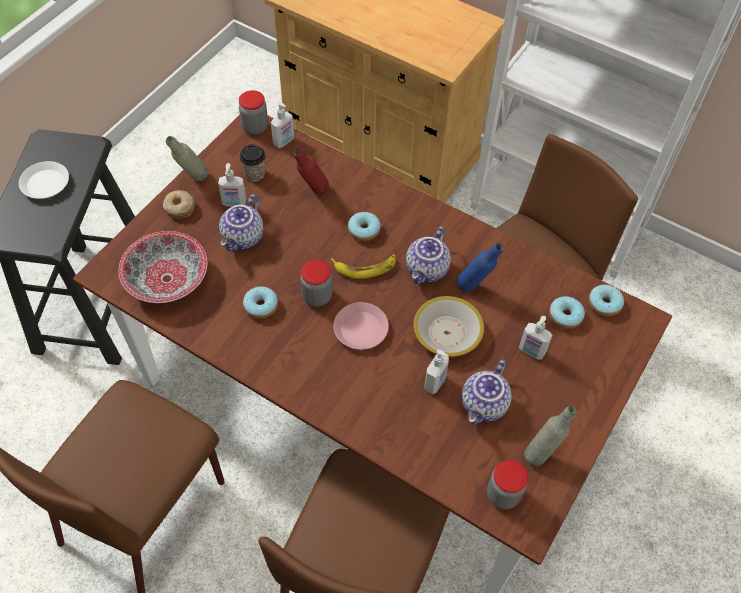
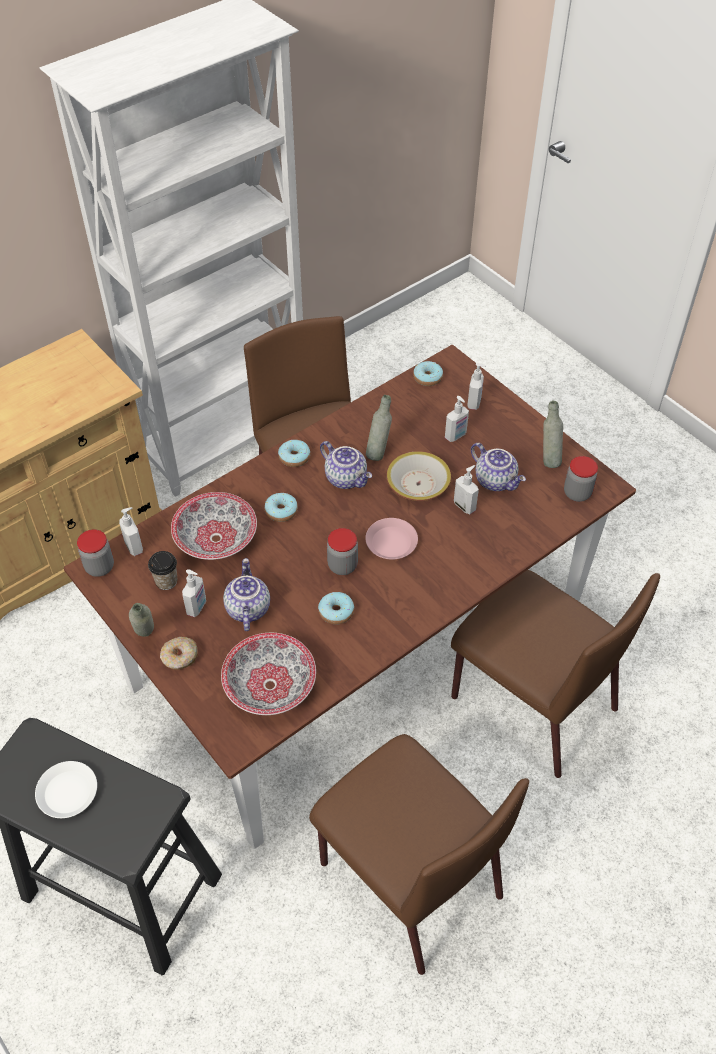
camera: 70 degrees left, 5 degrees down
teapot [219,194,264,251] -> teapot turned 135 degrees counterclockwise [223,558,270,631]
red bottle [293,148,329,194] -> bowl [171,492,257,560]
banana [331,254,396,279] -> none
blue bottle [457,244,503,292] -> grey bottle [366,395,392,461]
donut [549,296,585,329] -> donut moved to [278,440,310,467]
none -> soap dispenser [467,363,486,410]

